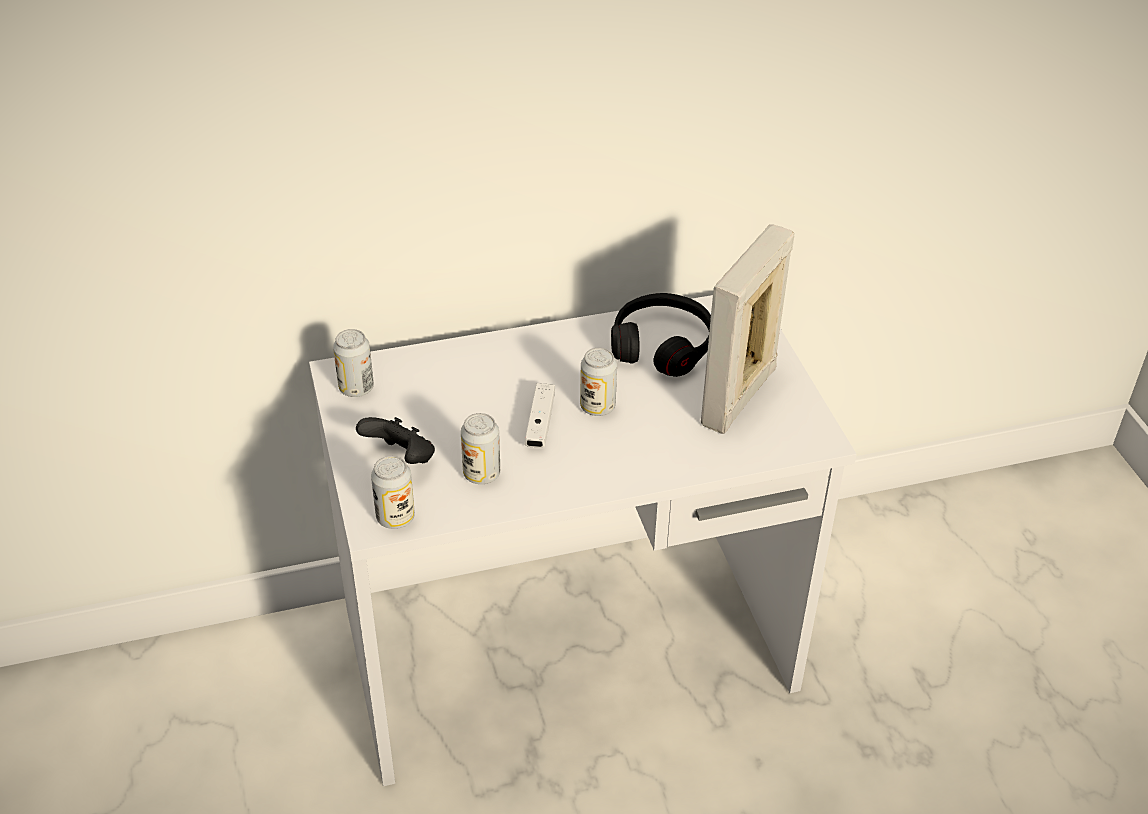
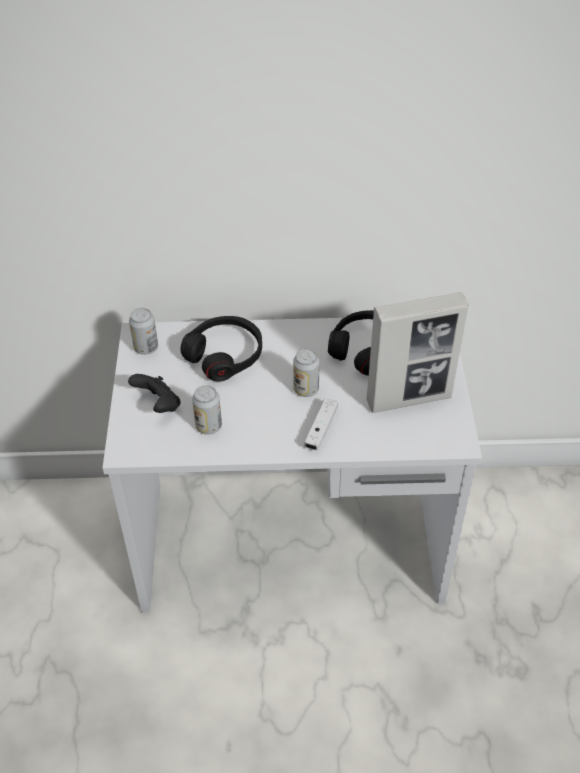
camera: 15 degrees right, 5 degrees up
can [371,456,415,529] -> none
white game controller [525,383,555,448] -> white game controller moved to [304,399,338,450]
picture frame [701,224,794,434] -> picture frame turned 150 degrees counterclockwise [366,292,468,413]
none -> black headphones [180,316,262,381]

